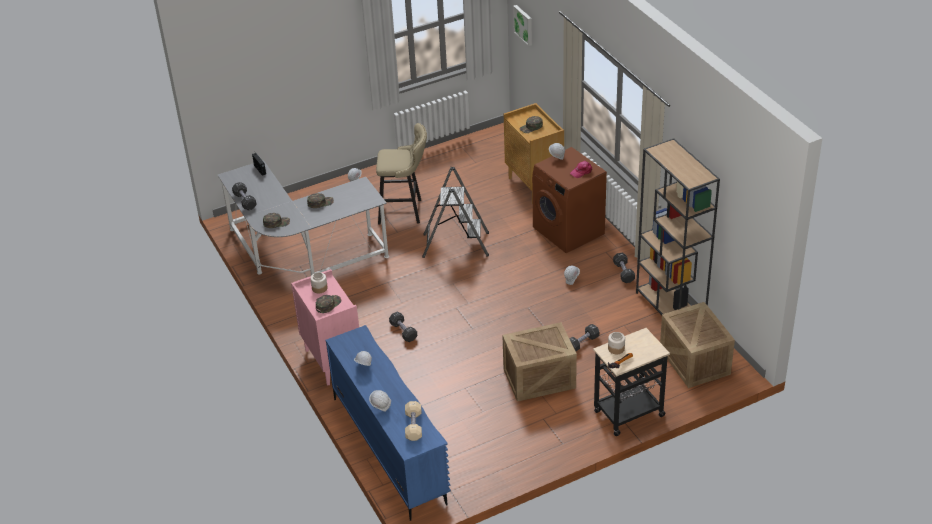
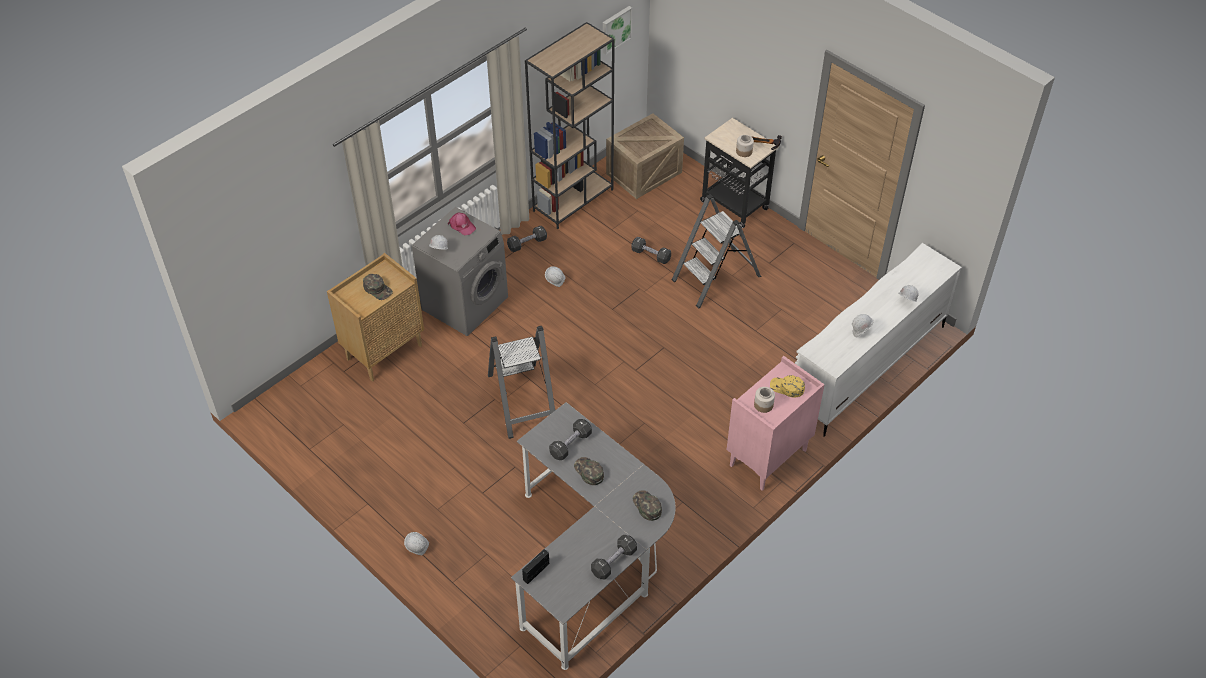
camera: 110 degrees left, 10 degrees up
green cap [316,295,341,313] -> yellow cap [770,375,805,397]
blue dresser [325,325,451,521] -> white dresser [795,243,962,436]
beige stool [376,123,427,225] -> none
black dumbbell [389,312,417,342] -> black dumbbell moved to [549,419,592,460]
beige dumbbell [405,401,422,441] -> none
crate [502,322,577,402] -> grey step ladder [671,194,761,308]
picture [513,5,532,46] -> picture moved to [603,6,632,55]
brown washing machine [532,147,607,253] -> grey washing machine [412,207,508,336]

